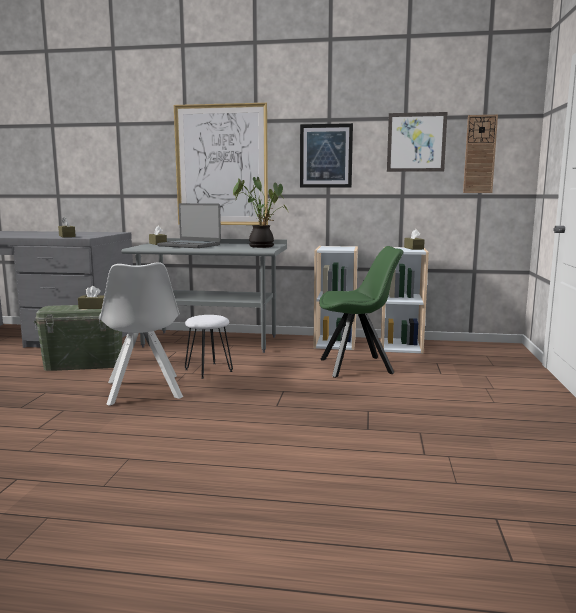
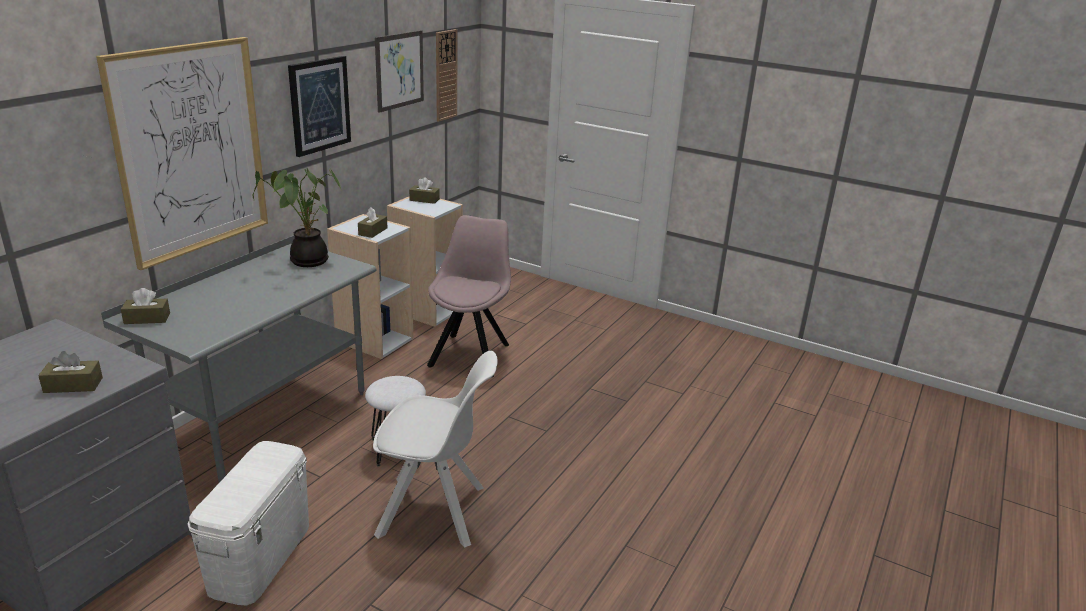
camera: 70 degrees left, 15 degrees up
green storage box [34,305,122,371] -> white storage box [188,441,309,605]
brown tissue box [78,286,104,309] -> brown tissue box moved to [358,207,387,238]
laptop [157,203,221,248] -> none
green chair [319,246,403,378] -> pink chair [427,215,511,378]

